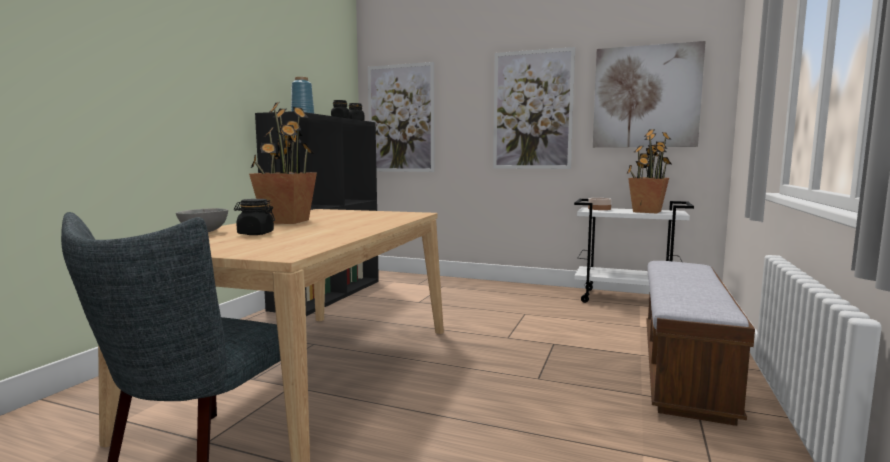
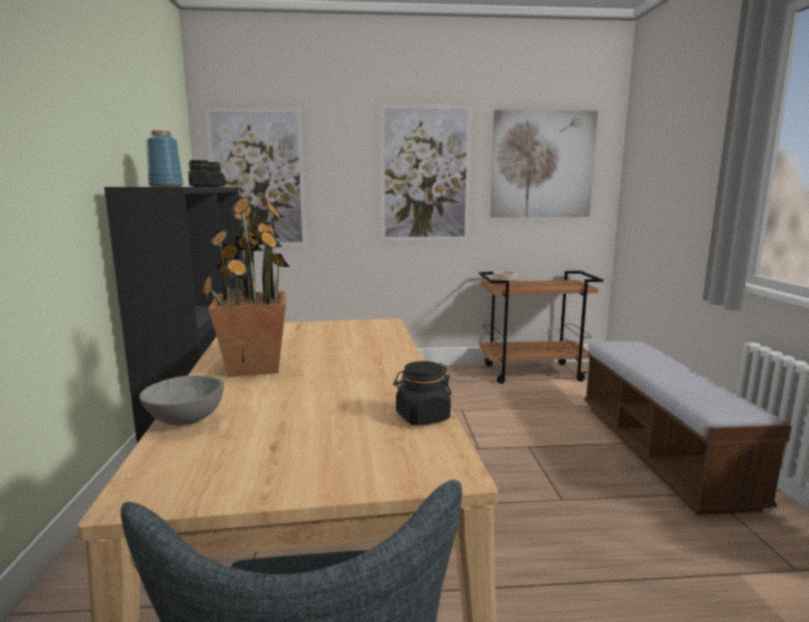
camera: 25 degrees left, 5 degrees up
black jar [234,199,275,235] -> black jar moved to [393,361,451,426]
white cart [574,199,694,303] -> brown cart [479,271,603,384]
potted plant [627,129,671,214] -> none

